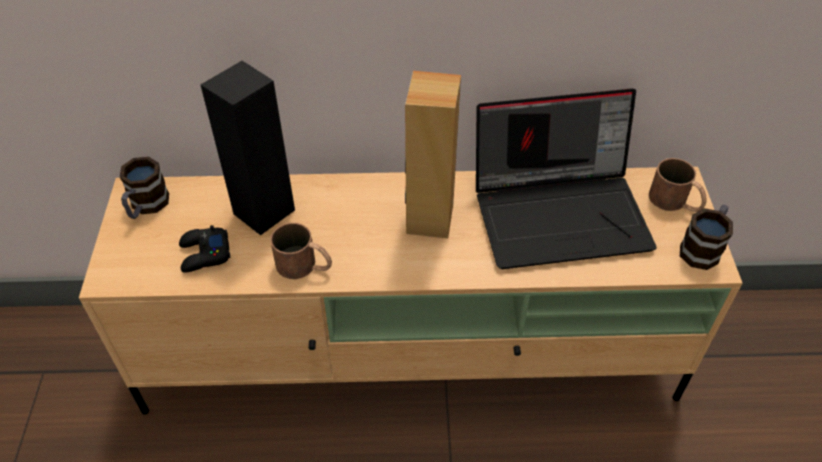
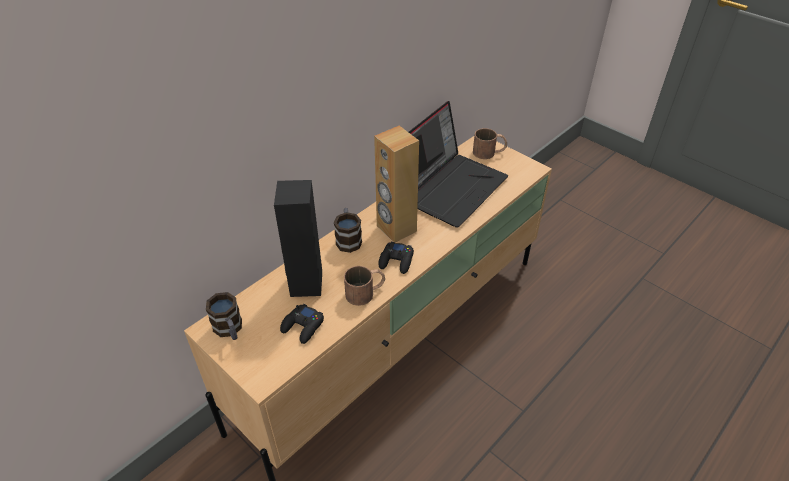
camera: 45 degrees left, 5 degrees down
mug [680,205,733,270] -> mug moved to [334,208,362,253]
none -> black game controller [378,242,414,274]

